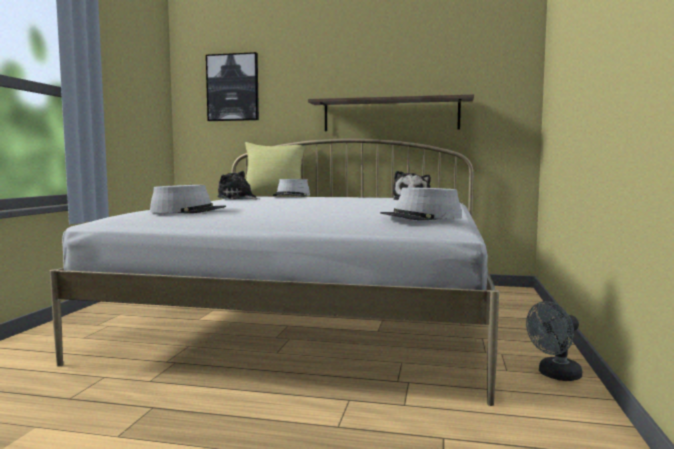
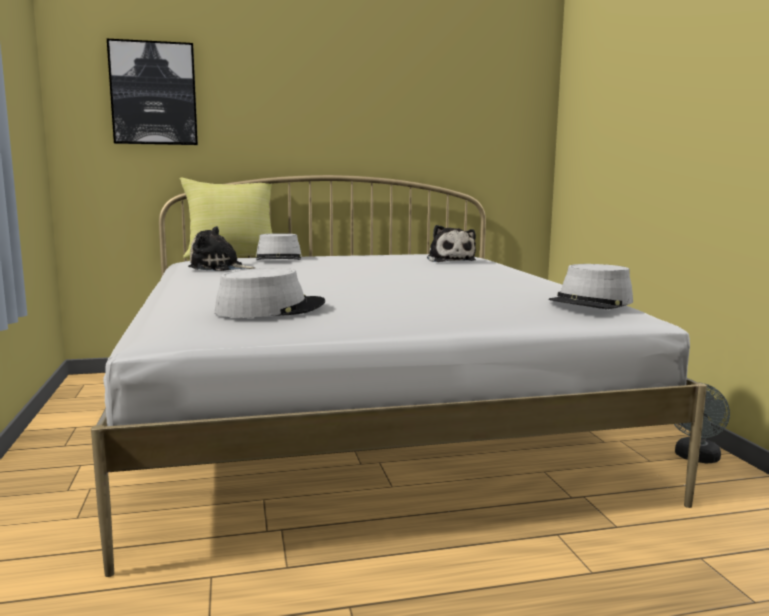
camera: 25 degrees left, 5 degrees up
shelf [308,94,474,131] -> none

